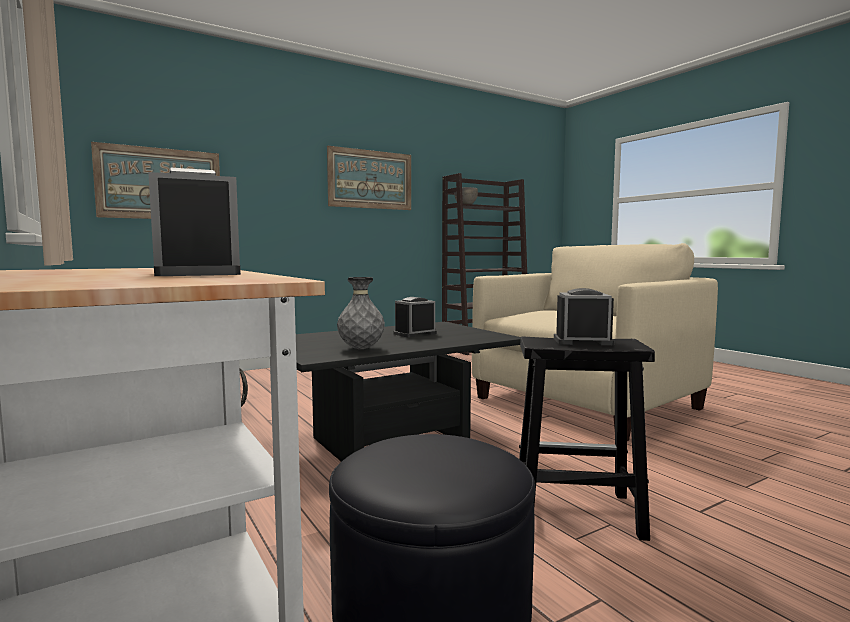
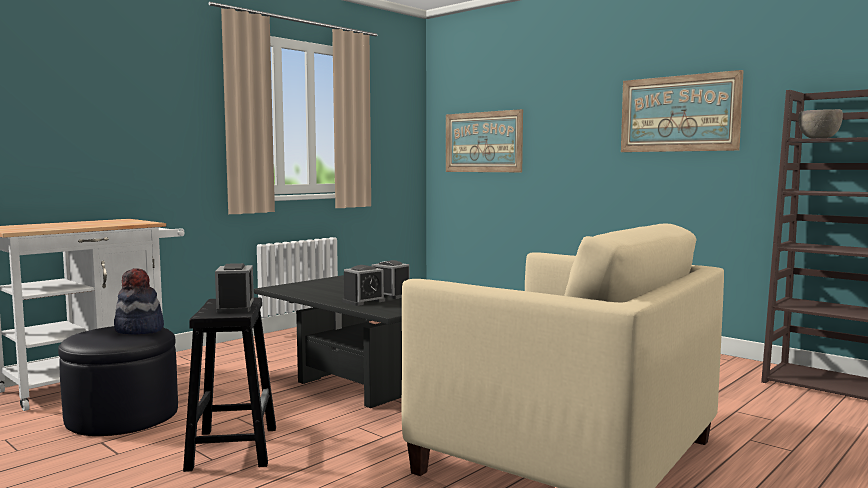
camera: 75 degrees right, 0 degrees up
alarm clock [148,168,241,276] -> alarm clock moved to [343,265,385,306]
grey vase [337,277,385,349] -> none
none -> hat [114,268,164,335]

